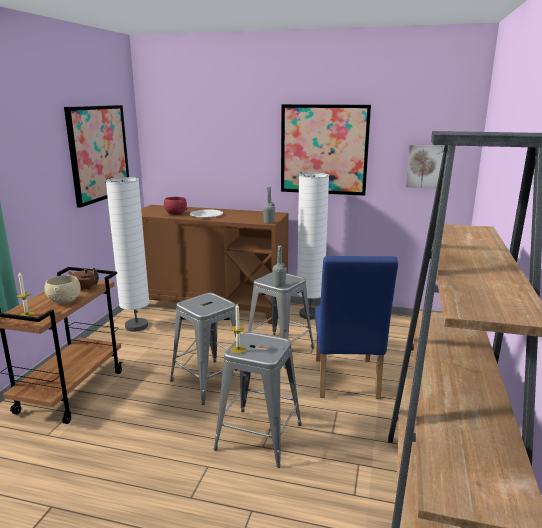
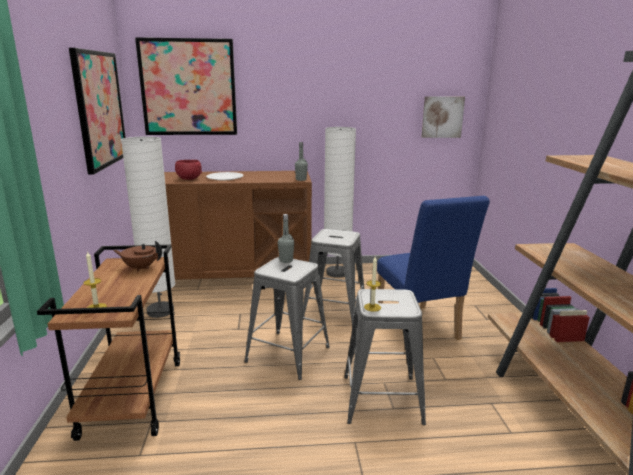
camera: 20 degrees left, 0 degrees up
beige bowl [44,275,81,303] -> none
grey bottle [272,246,287,287] -> grey bottle moved to [278,214,294,263]
picture [281,104,371,196] -> picture moved to [135,37,237,135]

